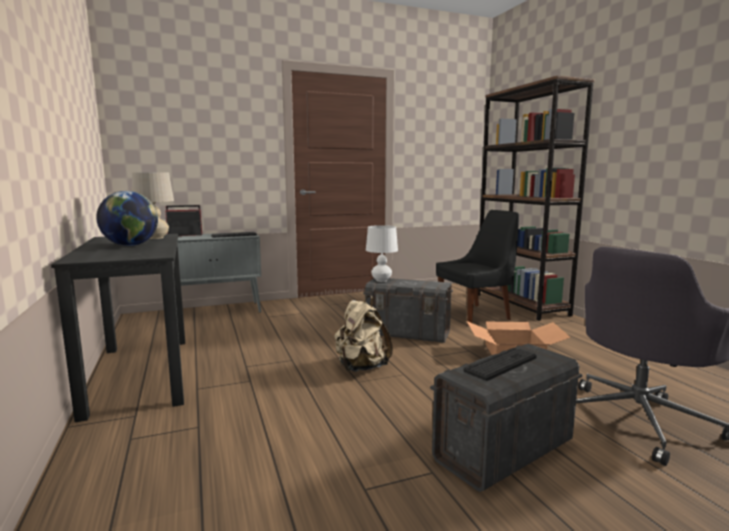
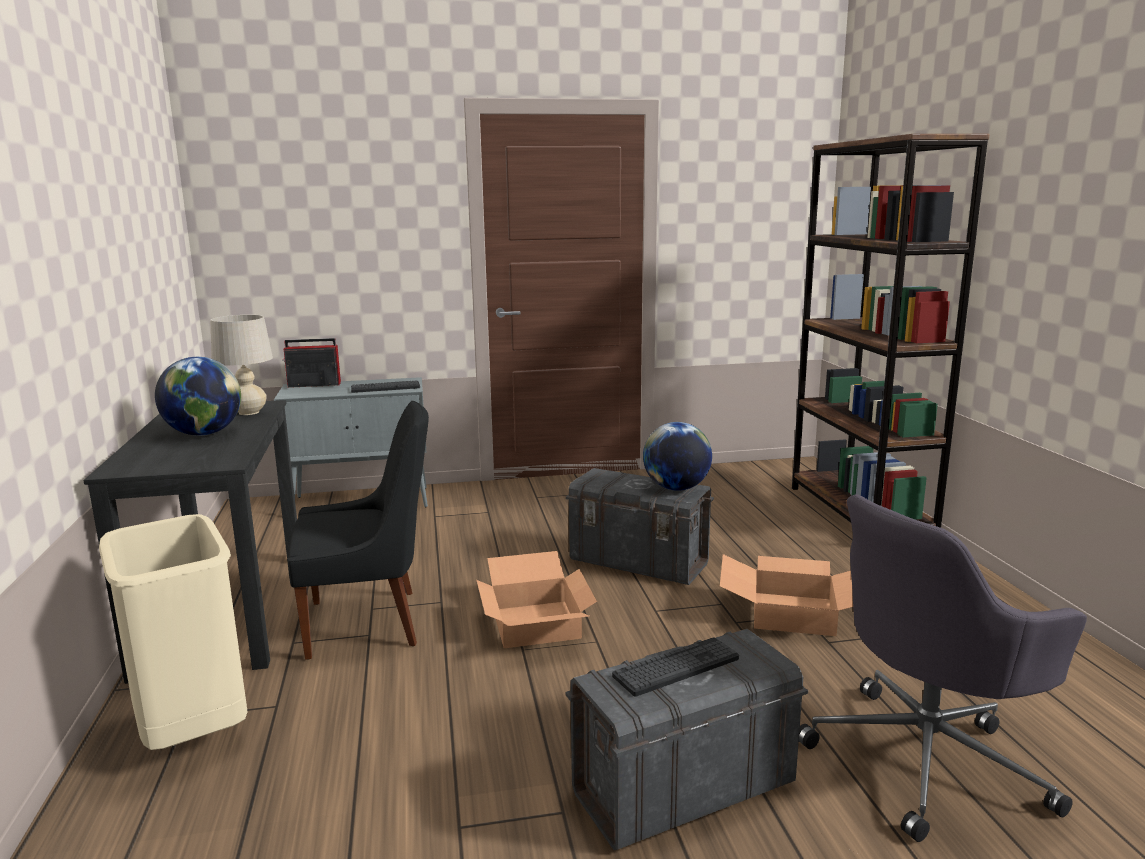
camera: 10 degrees right, 5 degrees up
beige backpack [334,296,393,372] -> cardboard box [476,551,597,648]
white table lamp [366,225,398,282] -> none
black chair [436,210,519,323] -> black chair moved to [287,401,429,660]
none -> beige trash can [99,514,248,750]
none -> globe [643,422,712,491]

